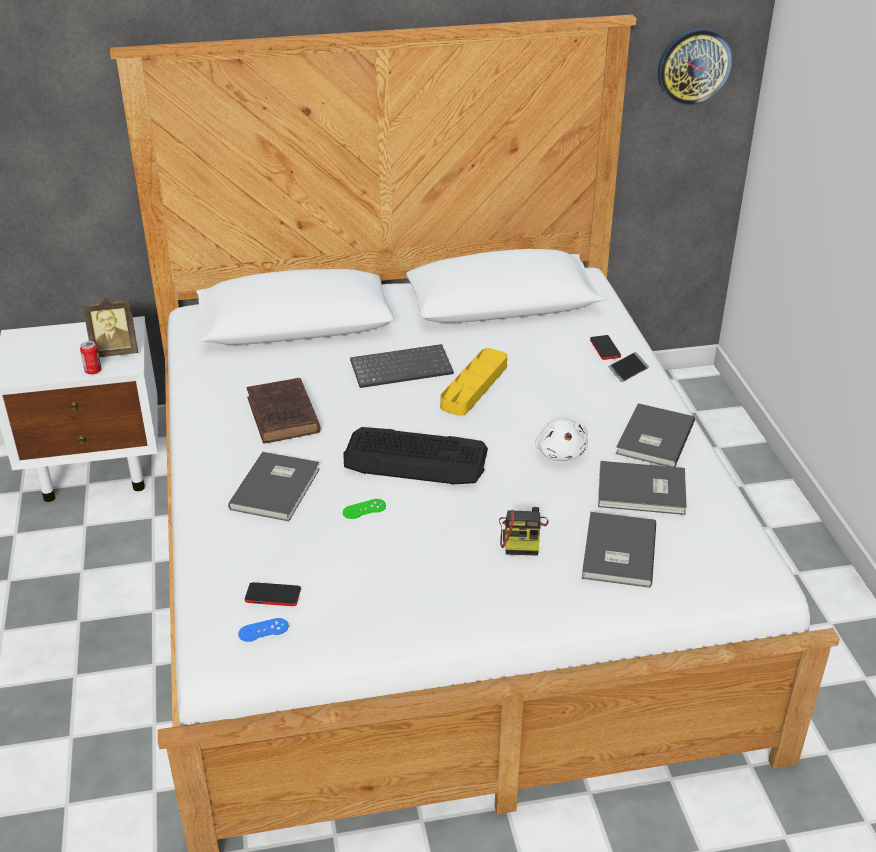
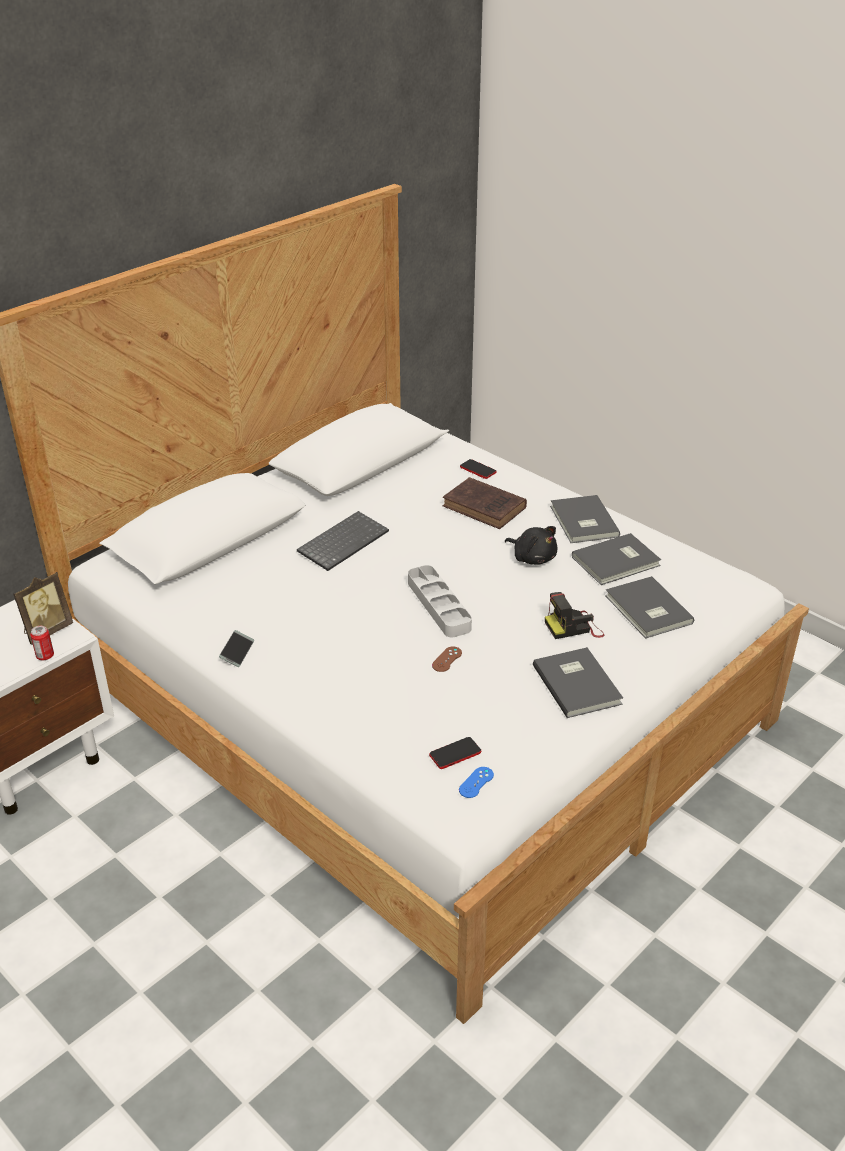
camera: 35 degrees left, 0 degrees up
grey book [228,452,320,521] -> grey book moved to [533,647,623,718]
brown book [247,378,321,443] -> brown book moved to [443,477,527,529]
keyboard [343,427,488,484] -> grey tray [408,565,472,637]
green game controller [343,499,386,519] -> brown game controller [432,646,462,672]
yellow tray [440,348,507,416] -> none
camera [499,507,549,556] -> camera turned 105 degrees clockwise [545,592,604,639]
white plush toy [535,418,588,461] -> black plush toy [505,526,557,565]
phone [609,352,649,382] -> phone moved to [219,630,254,667]
wall clock [658,28,733,105] -> none

